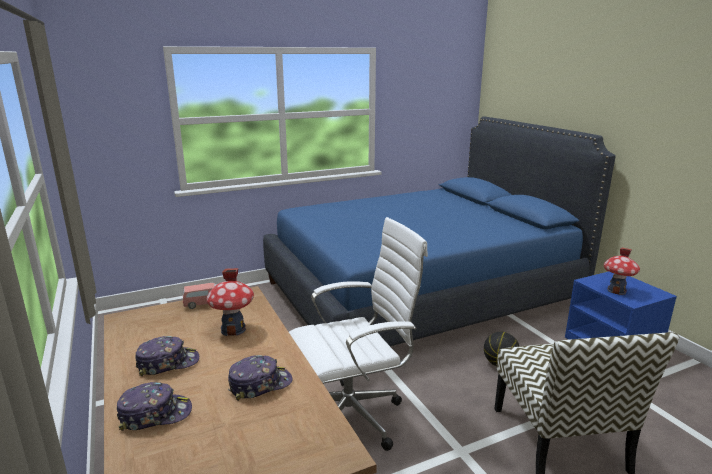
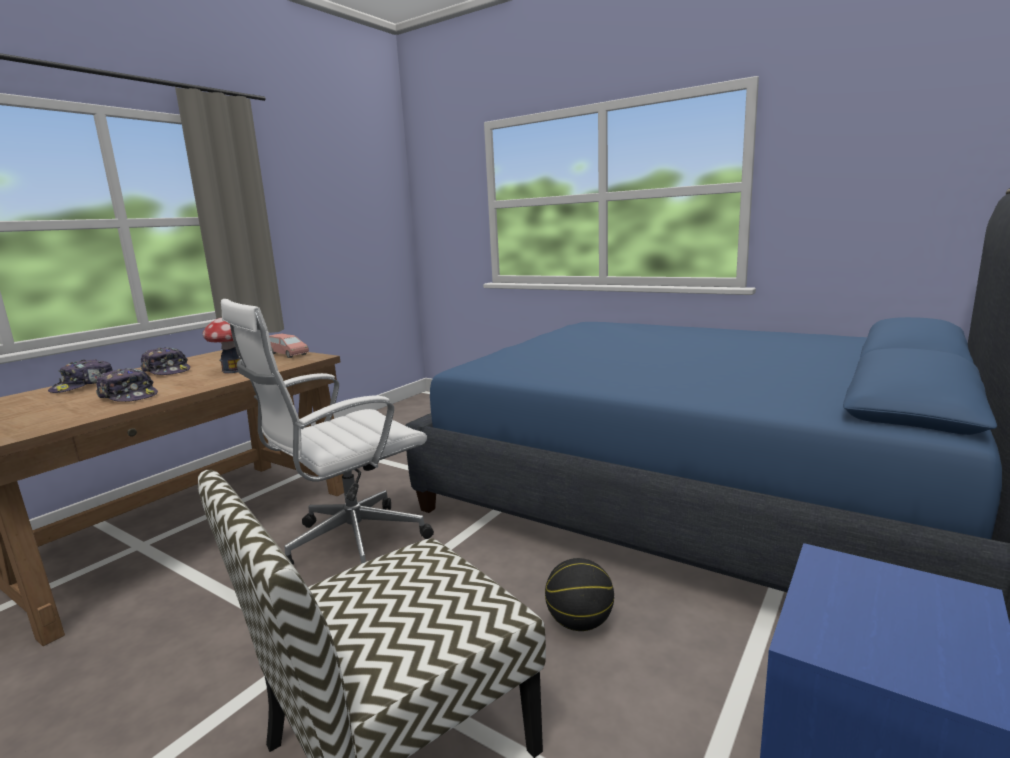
camera: 60 degrees right, 5 degrees down
cap [117,382,192,431] -> cap turned 75 degrees clockwise [48,359,113,393]
white office chair [289,217,428,451] -> white office chair turned 105 degrees clockwise [221,299,434,564]
toy house [604,247,640,295] -> none

